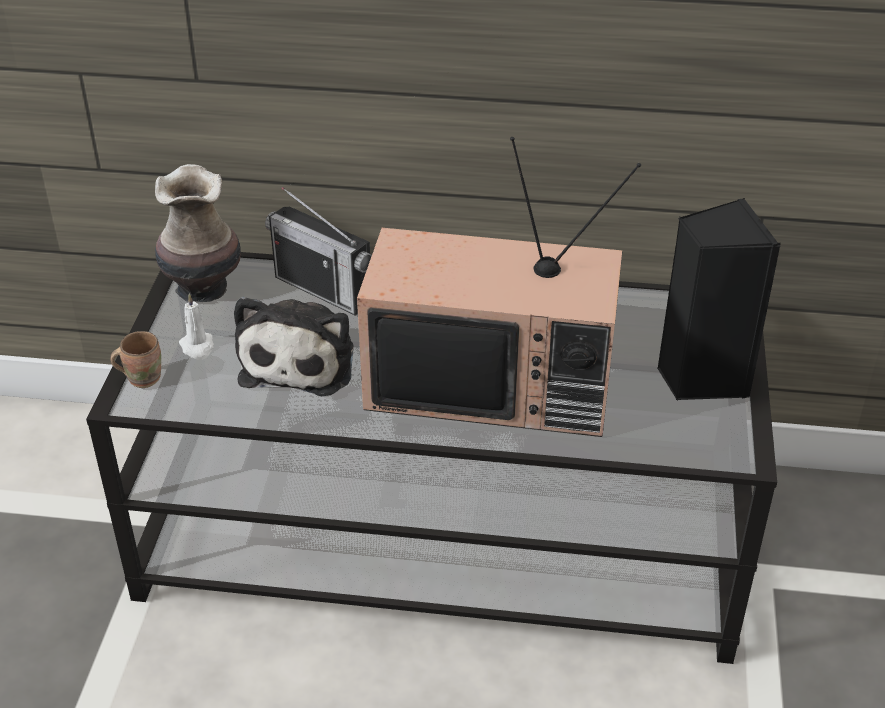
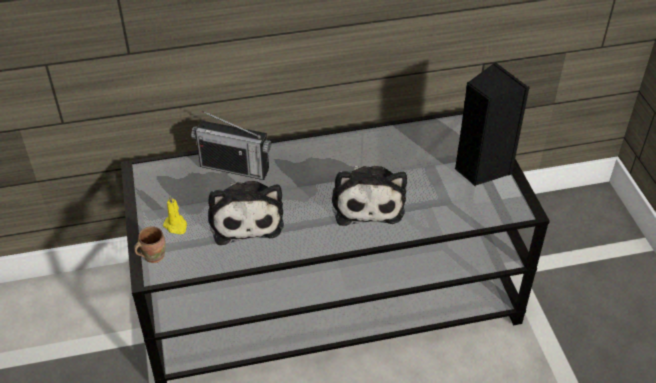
camera: 20 degrees left, 5 degrees up
vase [155,164,241,302] -> none
white candle [179,294,214,360] -> yellow candle [163,195,187,234]
television [357,137,641,437] -> plush toy [332,166,407,226]

